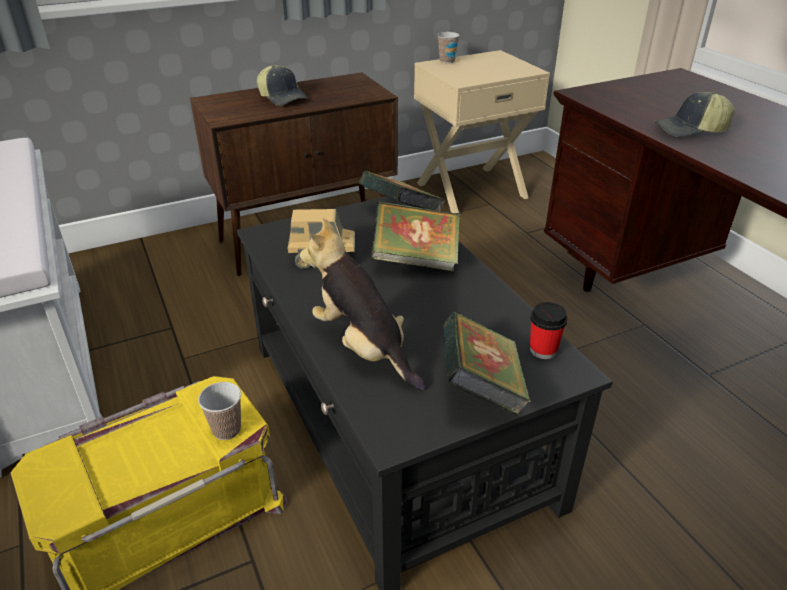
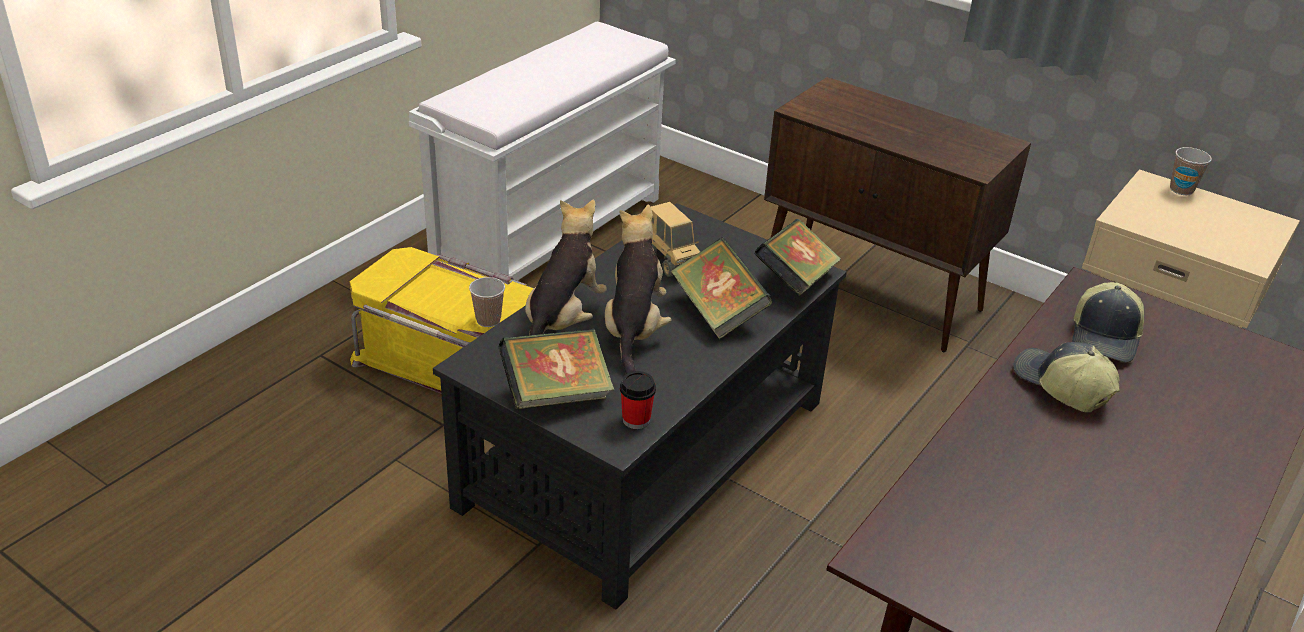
camera: 60 degrees right, 0 degrees up
cap [257,65,307,106] -> cap moved to [1072,282,1144,363]
none -> plush toy [605,204,672,374]

